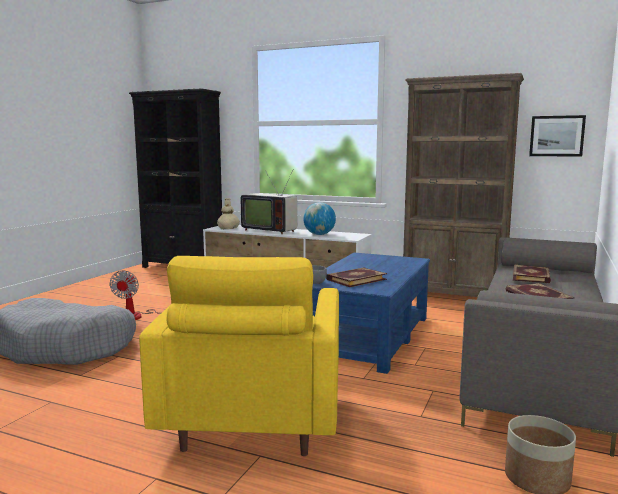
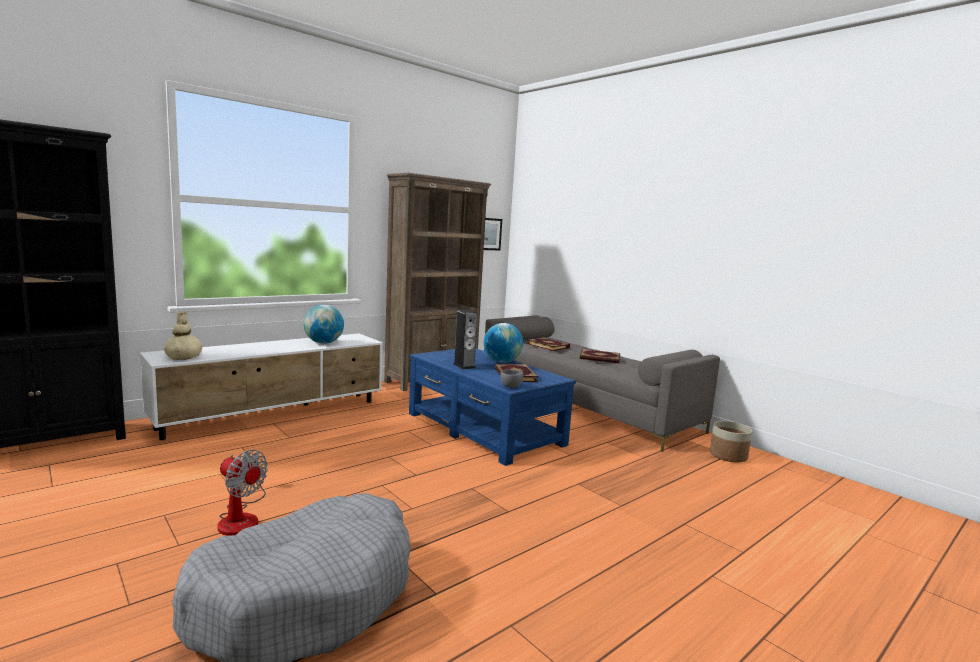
camera: 65 degrees left, 0 degrees up
yellow armchair [139,256,339,456] -> none
television [241,170,297,235] -> none
none -> speaker [453,310,477,369]
none -> globe [484,323,523,363]

